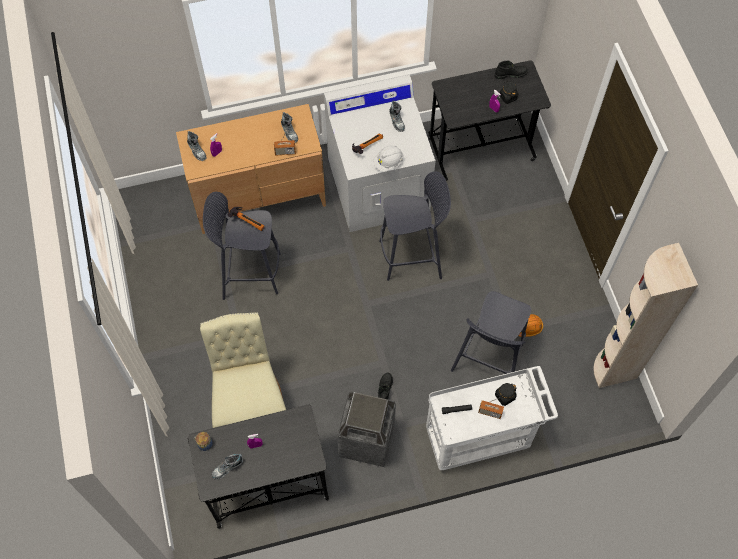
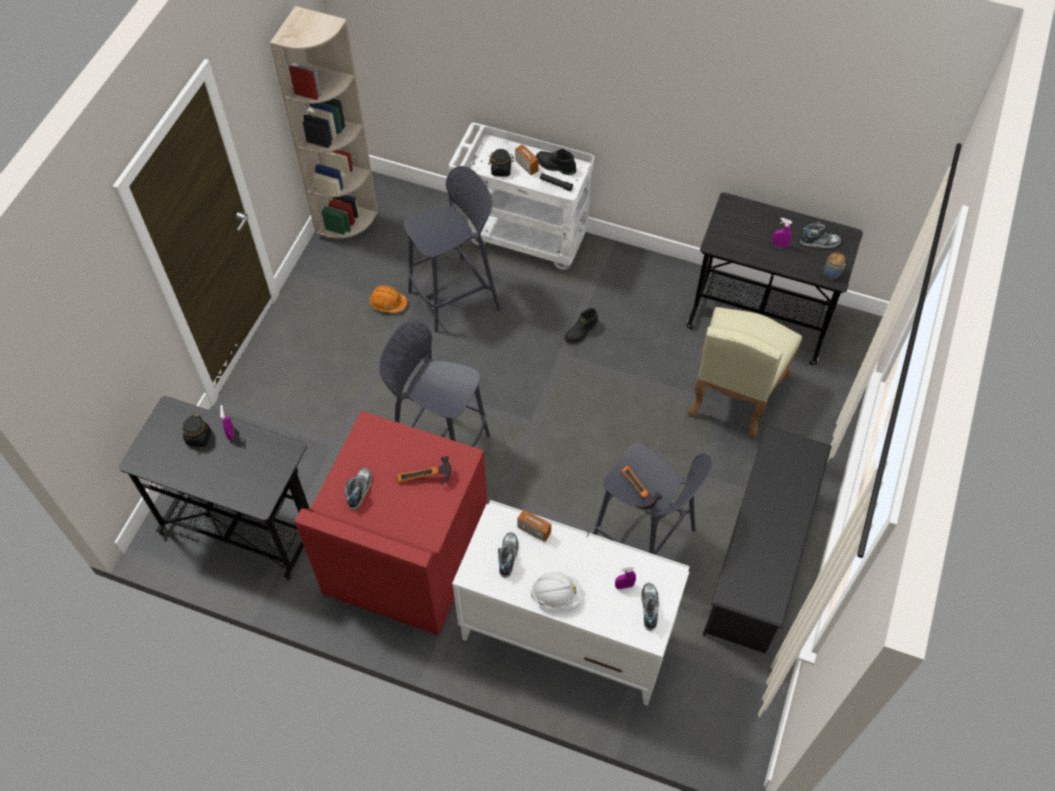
camera: 145 degrees left, 5 degrees down
brown cabinet [176,104,326,234] -> white cabinet [452,500,690,706]
white washing machine [324,75,436,232] -> red washing machine [294,411,487,636]
trash can [337,391,396,467] -> none
white hard hat [373,146,404,171] -> white hard hat moved to [531,572,582,610]
black boot [495,60,528,79] -> black boot moved to [536,149,576,175]
none -> black shoe rack [703,426,832,653]

